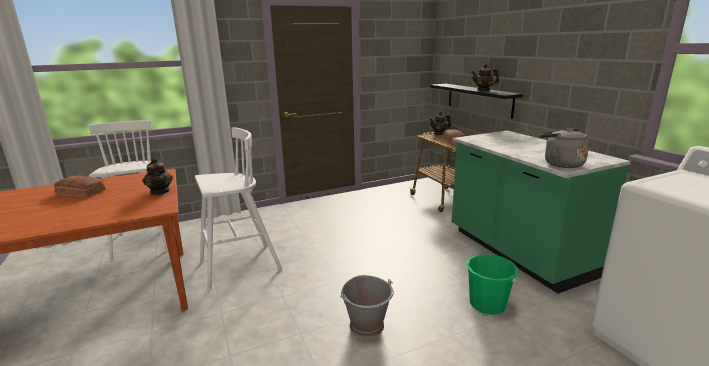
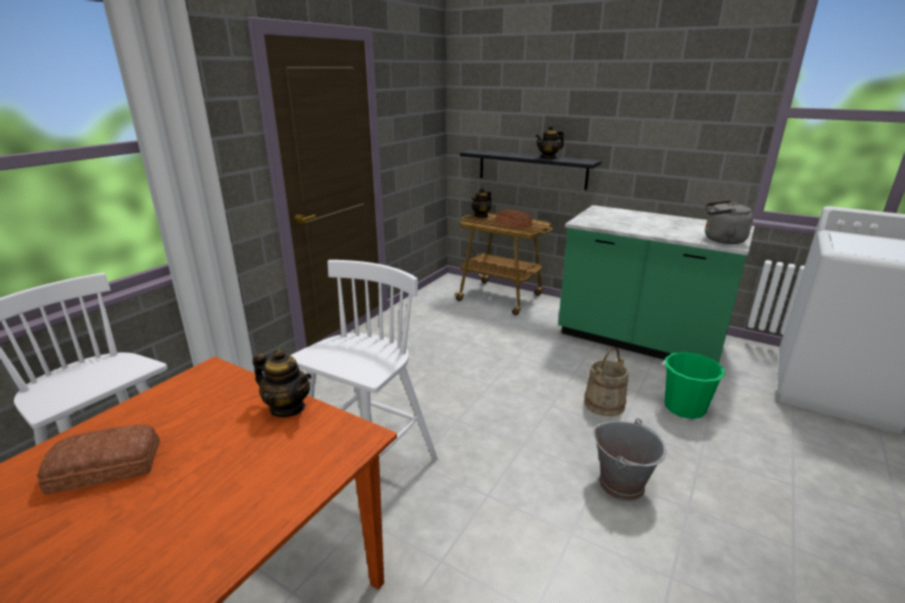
camera: 35 degrees left, 5 degrees up
none -> beige bucket [584,347,629,416]

